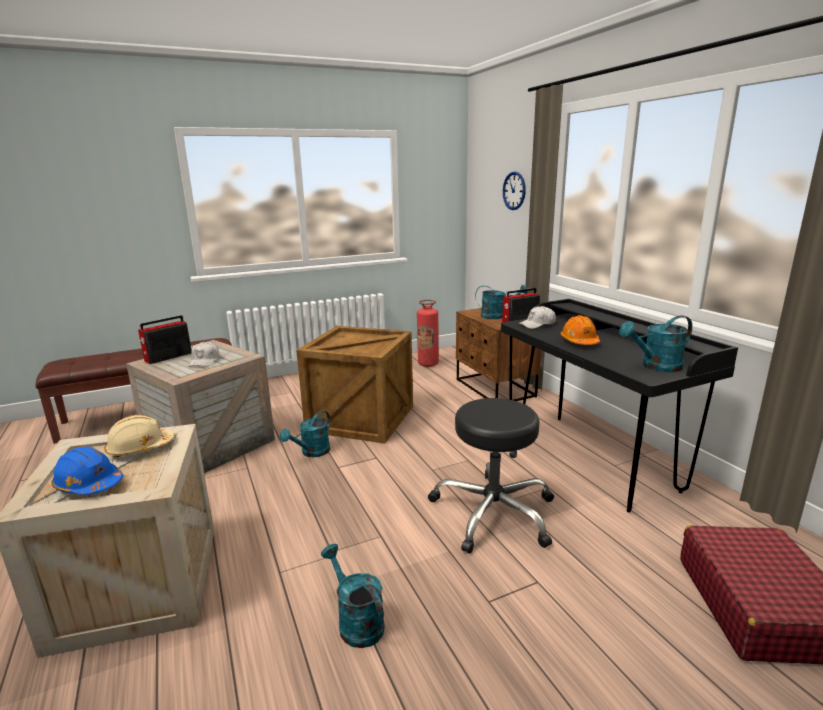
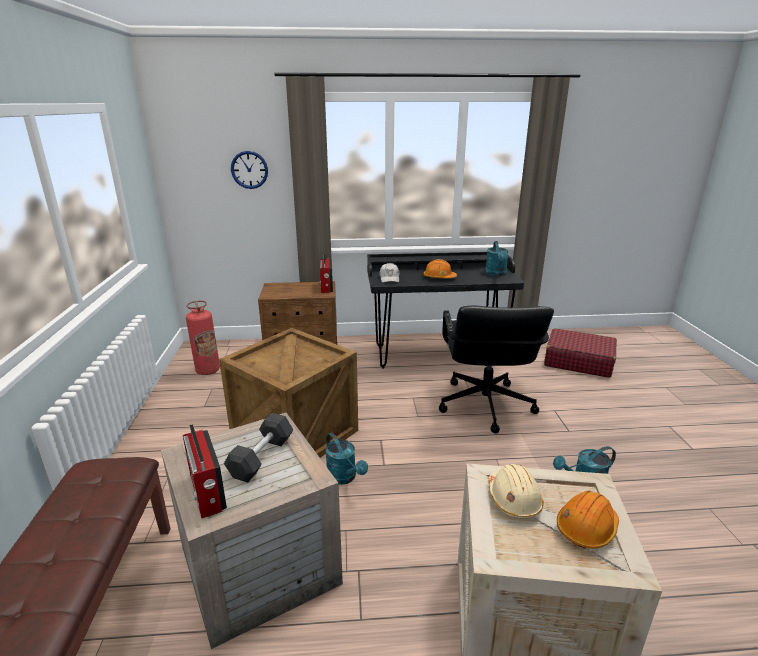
camera: 70 degrees left, 5 degrees up
blue hard hat [51,446,123,495] -> orange hard hat [557,491,619,549]
white cap [188,342,219,367] -> grey dumbbell [224,413,294,482]
black stool [428,398,554,554] -> black office chair [439,305,554,434]
turquoise watering can [475,285,528,319] -> none

